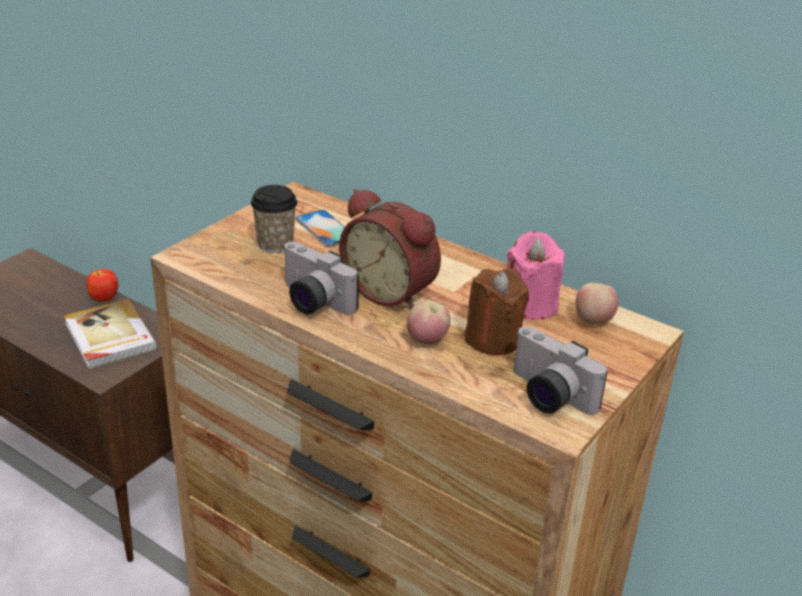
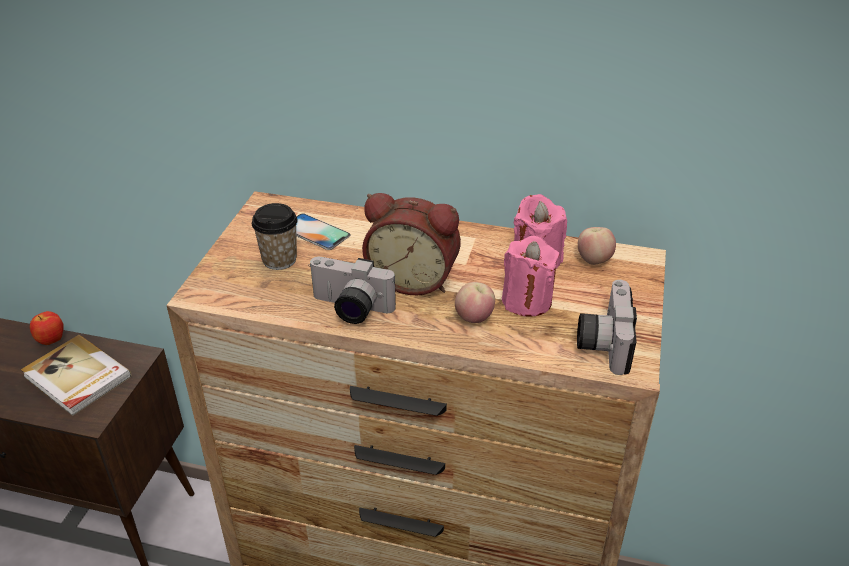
camera: 20 degrees left, 5 degrees up
brown candle [465,268,529,355] -> pink candle [502,236,559,317]
camera [514,326,607,415] -> camera turned 75 degrees clockwise [577,280,637,375]

